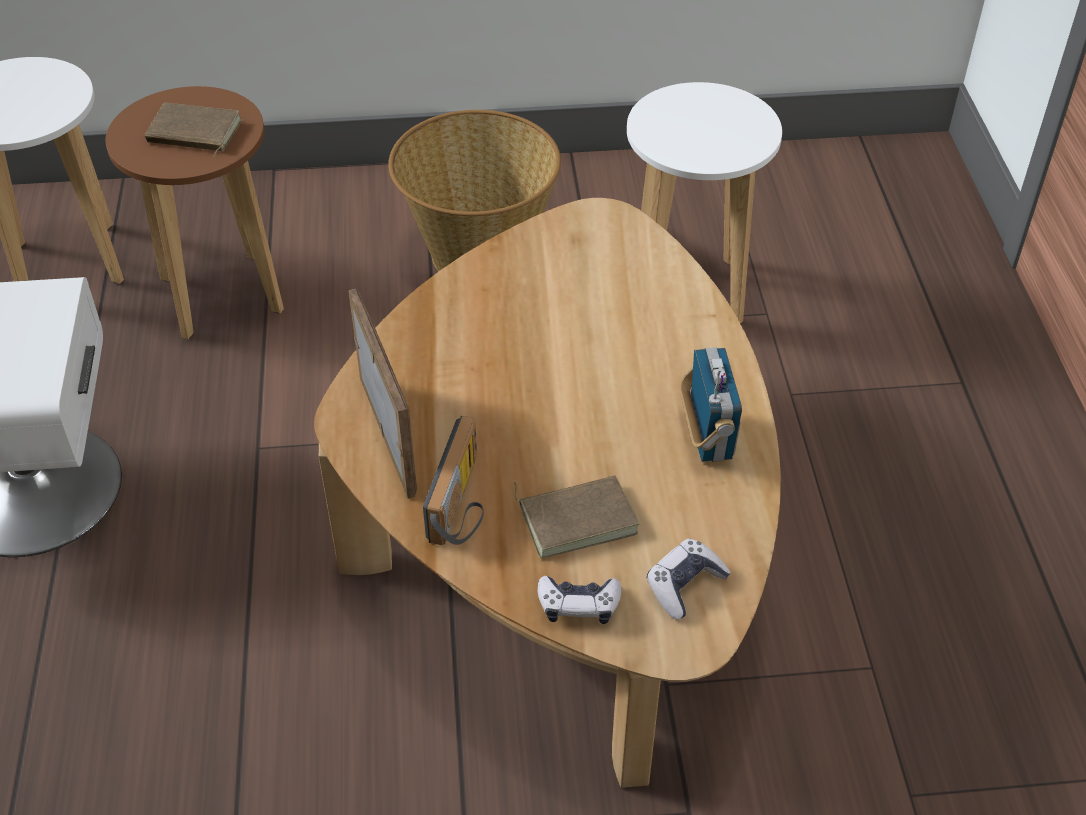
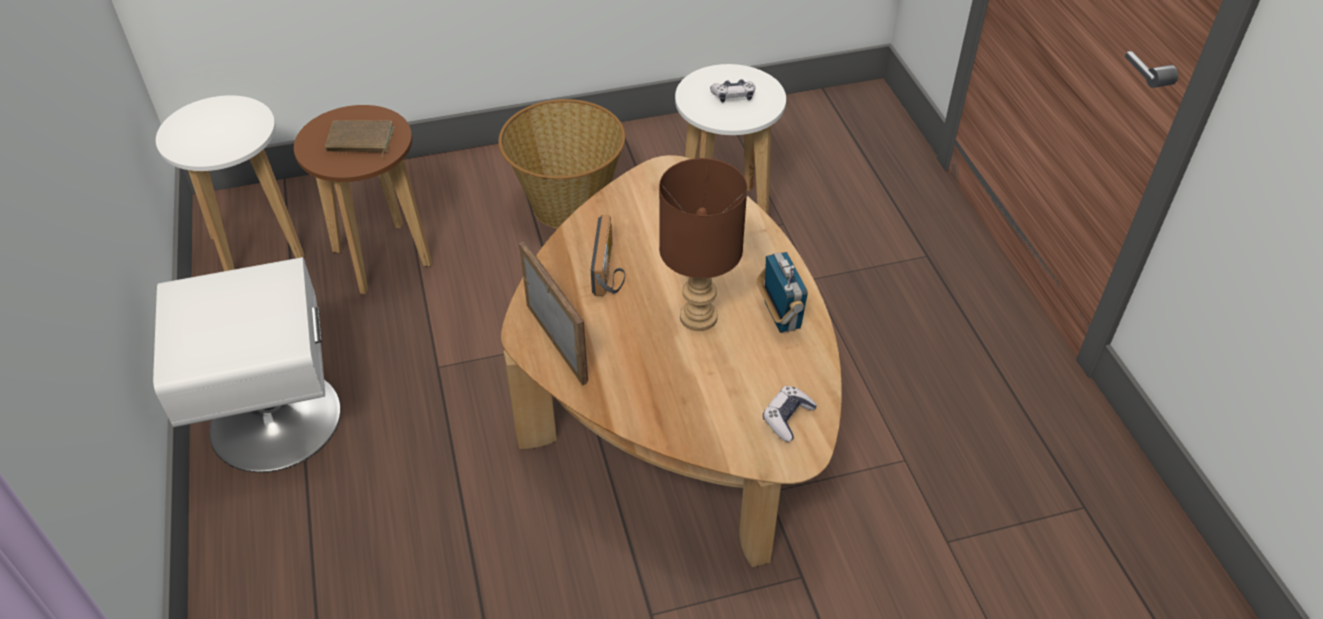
camera: 10 degrees left, 0 degrees up
radio [423,416,484,545] -> radio moved to [591,215,625,296]
brown book [514,475,640,558] -> none
game controller [538,576,621,624] -> game controller moved to [710,79,755,102]
none -> brown table lamp [659,158,747,331]

